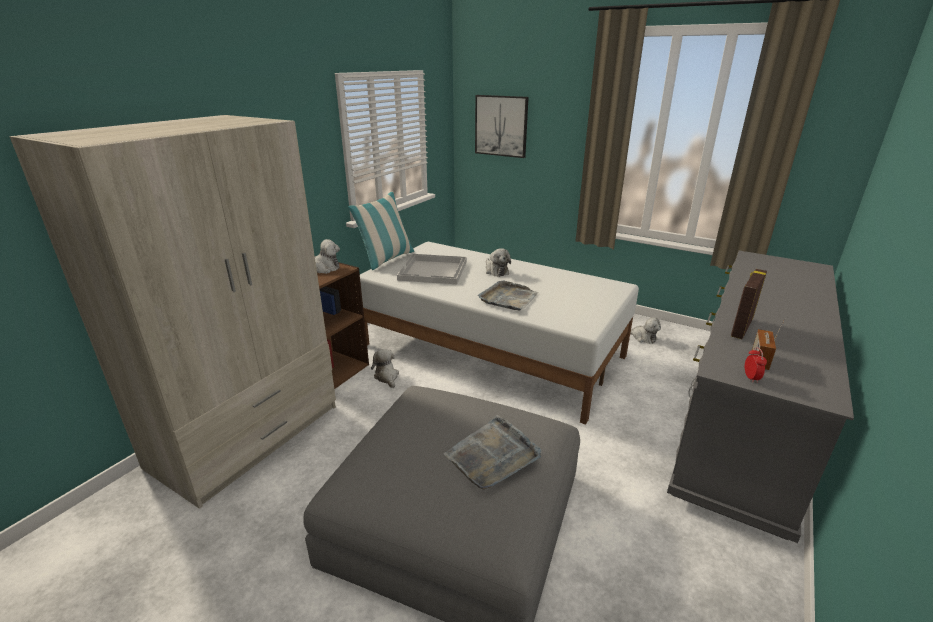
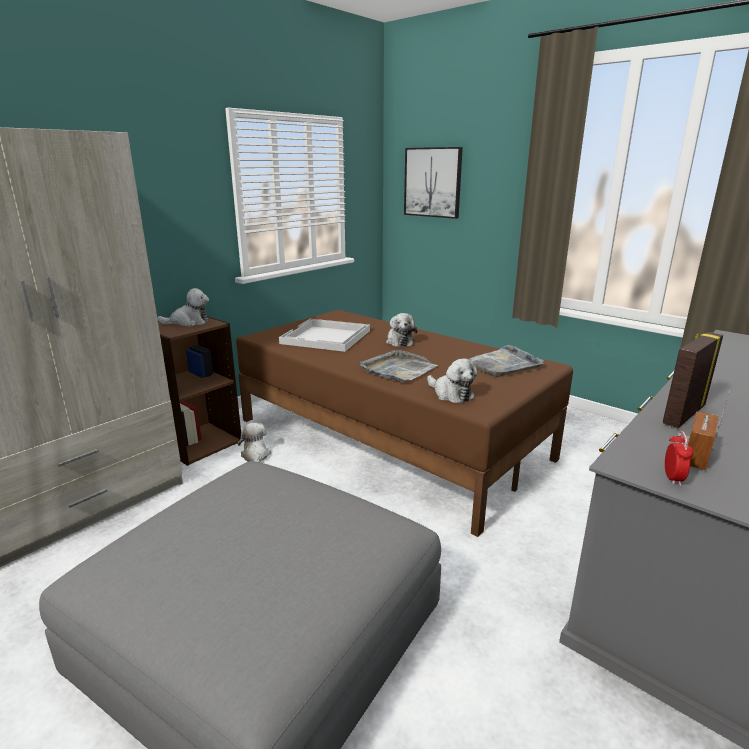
camera: 10 degrees right, 5 degrees down
pillow [348,191,414,270] -> none
white bed [360,242,639,425] -> brown bed [236,310,573,537]
grey tray [444,415,541,490] -> grey tray moved to [468,345,544,377]
plush toy [630,317,661,344] -> plush toy moved to [427,359,478,403]

